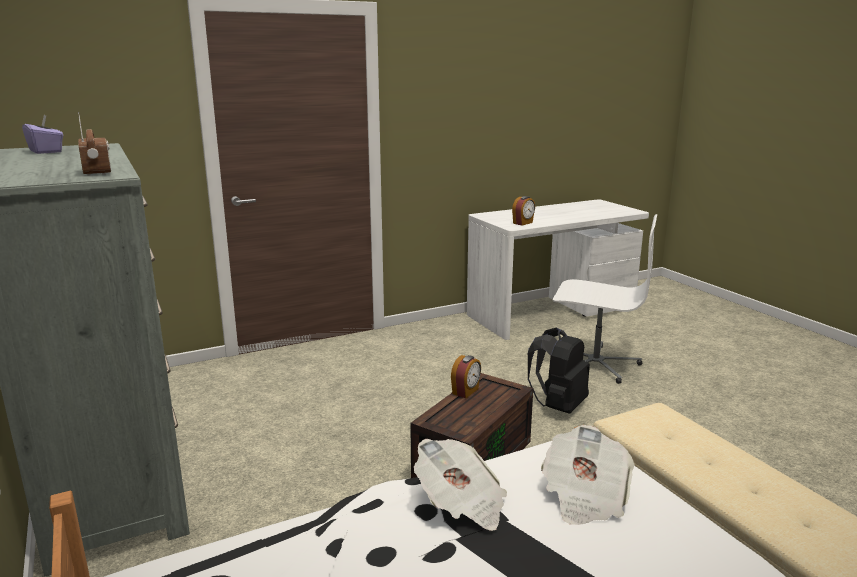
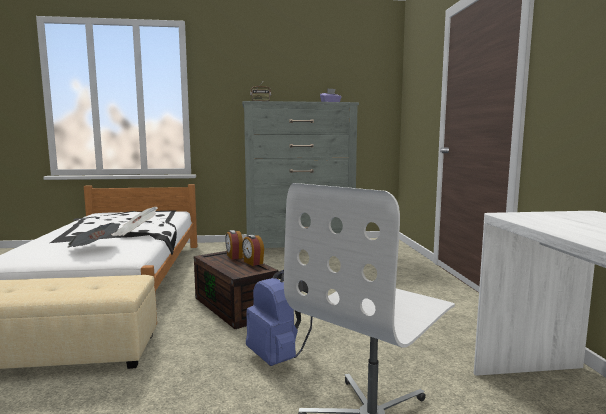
camera: 110 degrees right, 10 degrees down
alarm clock [512,196,535,226] -> alarm clock moved to [225,230,243,260]
black backpack [528,328,590,414] -> blue backpack [246,270,313,366]

